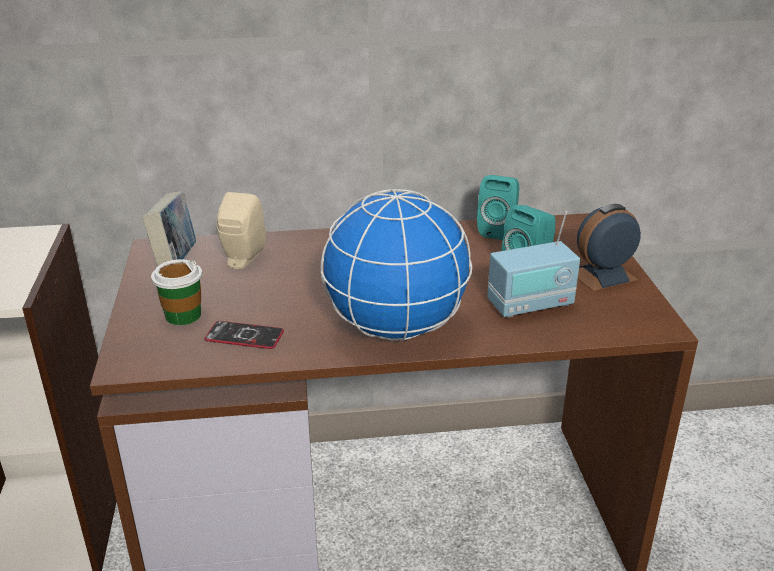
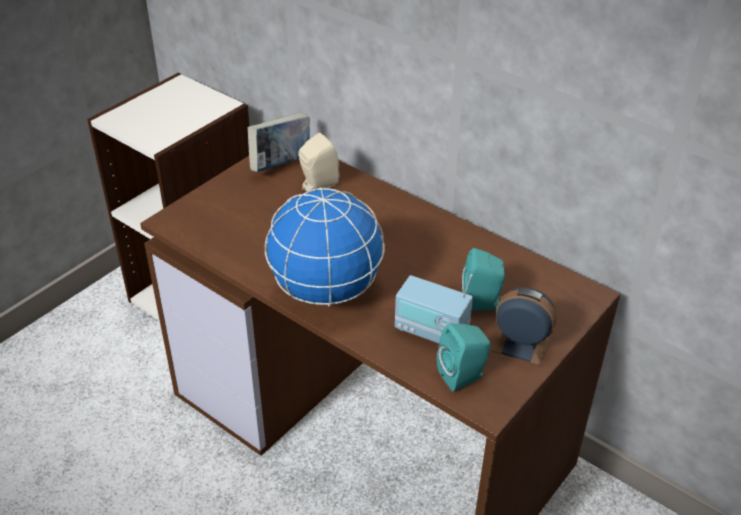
camera: 45 degrees right, 10 degrees up
cup [151,259,202,325] -> none
phone [204,321,284,349] -> none
turquoise speaker [477,175,519,240] -> turquoise speaker moved to [437,324,491,392]

